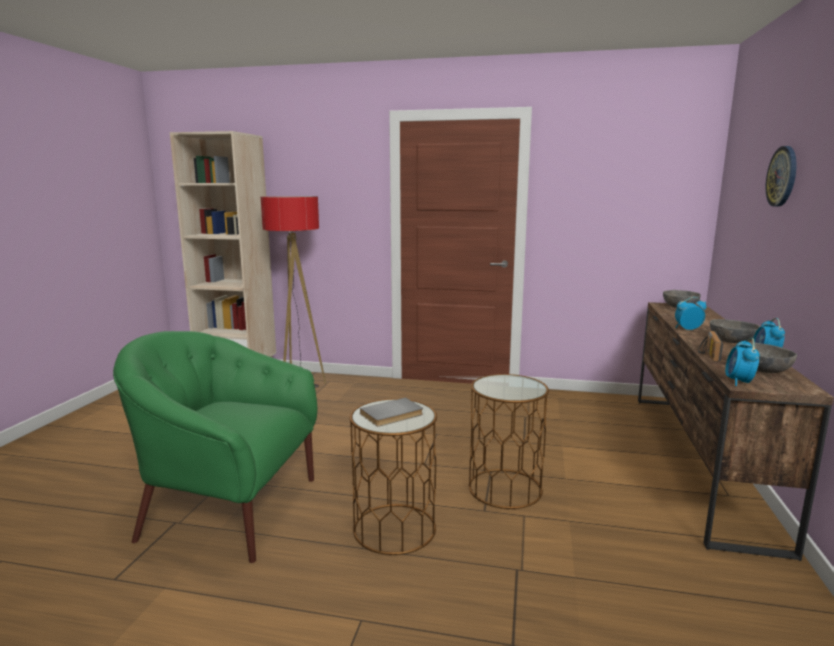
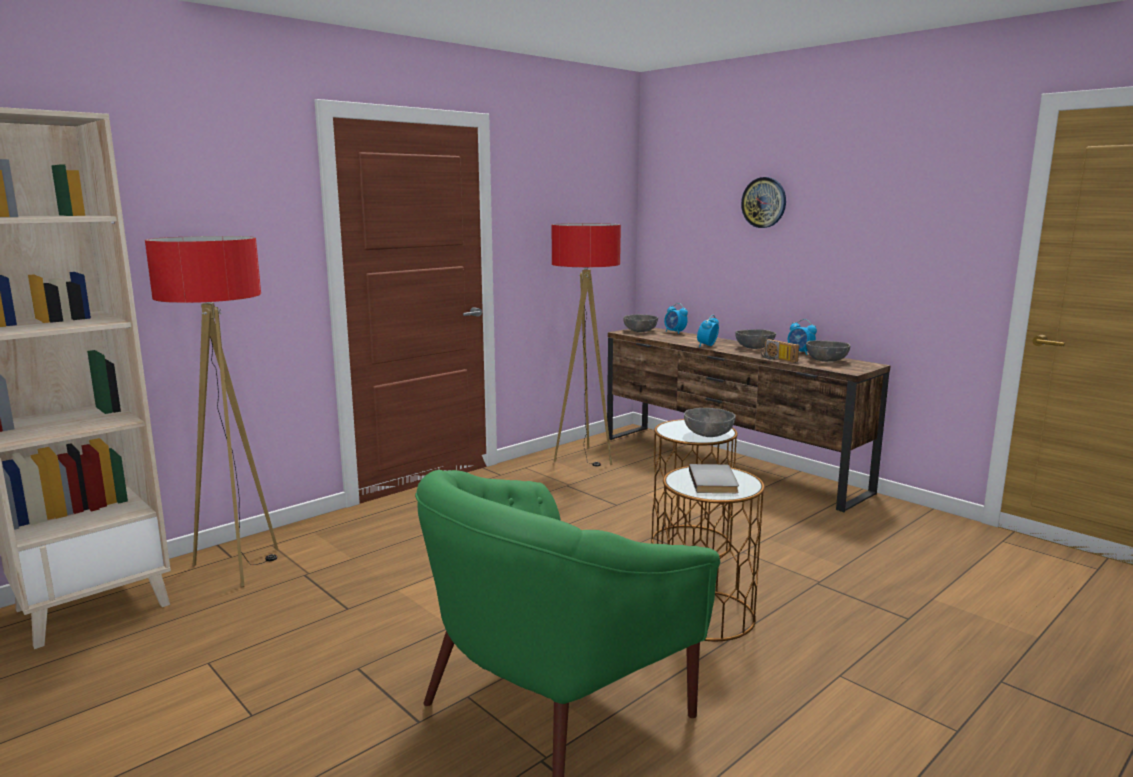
camera: 55 degrees left, 0 degrees up
alarm clock [725,338,760,386] -> alarm clock moved to [664,303,688,334]
none -> floor lamp [552,223,621,466]
none -> grey bowl [684,408,736,437]

